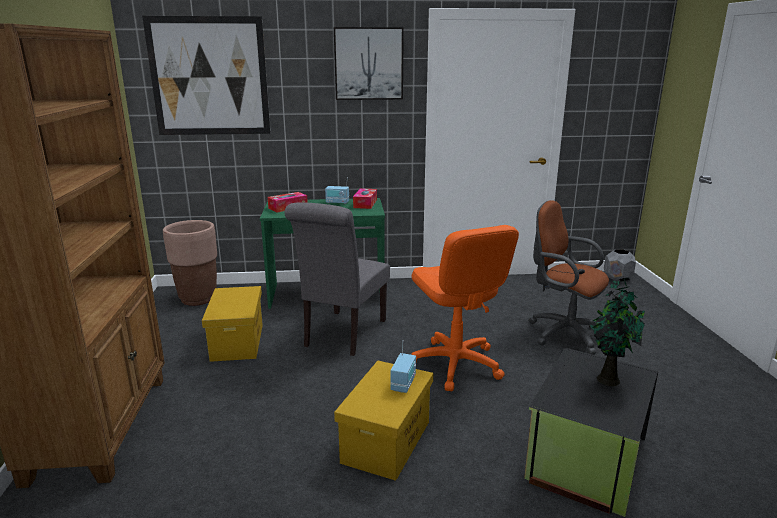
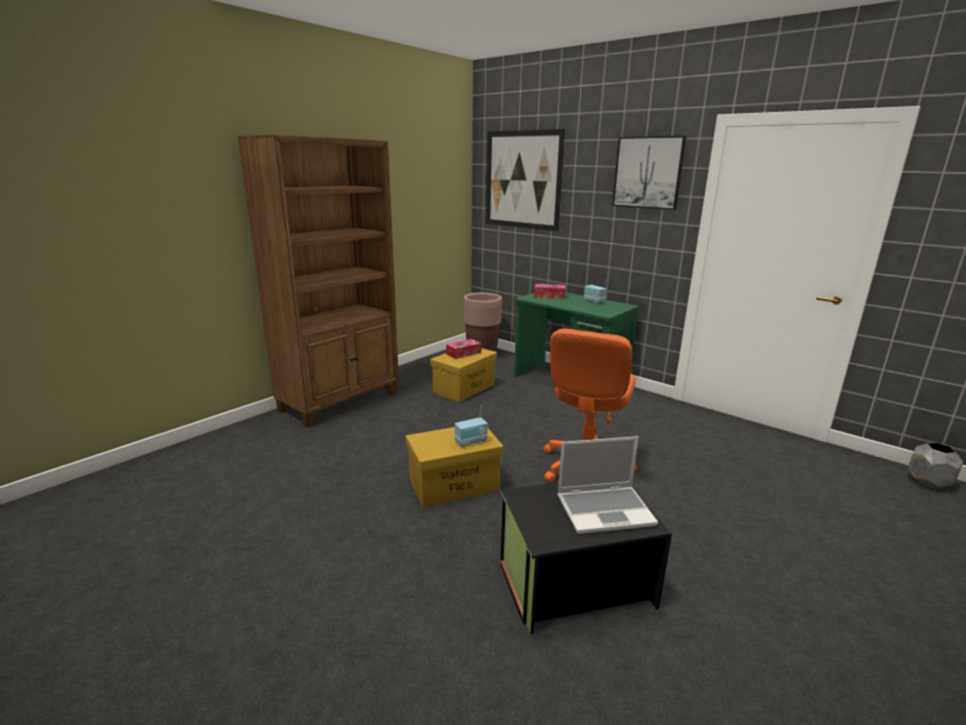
camera: 45 degrees right, 0 degrees up
grey chair [284,202,390,356] -> none
tissue box [353,188,377,209] -> tissue box moved to [446,339,481,359]
brown office chair [529,200,609,355] -> none
potted plant [587,278,645,386] -> laptop [557,436,658,534]

